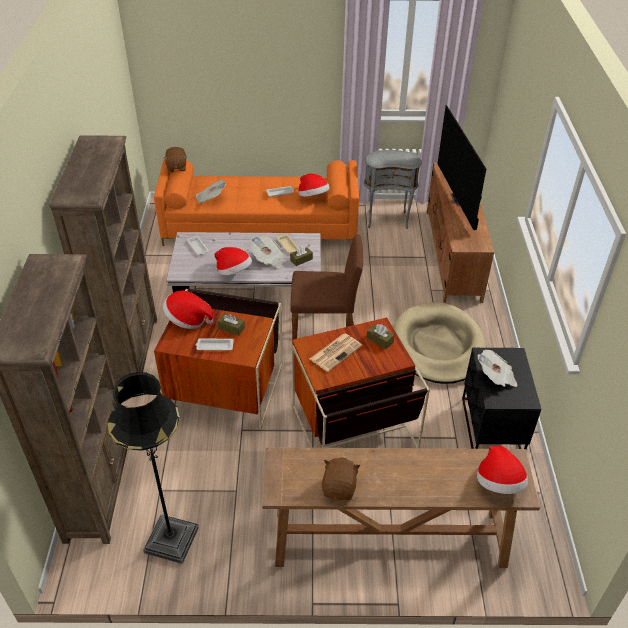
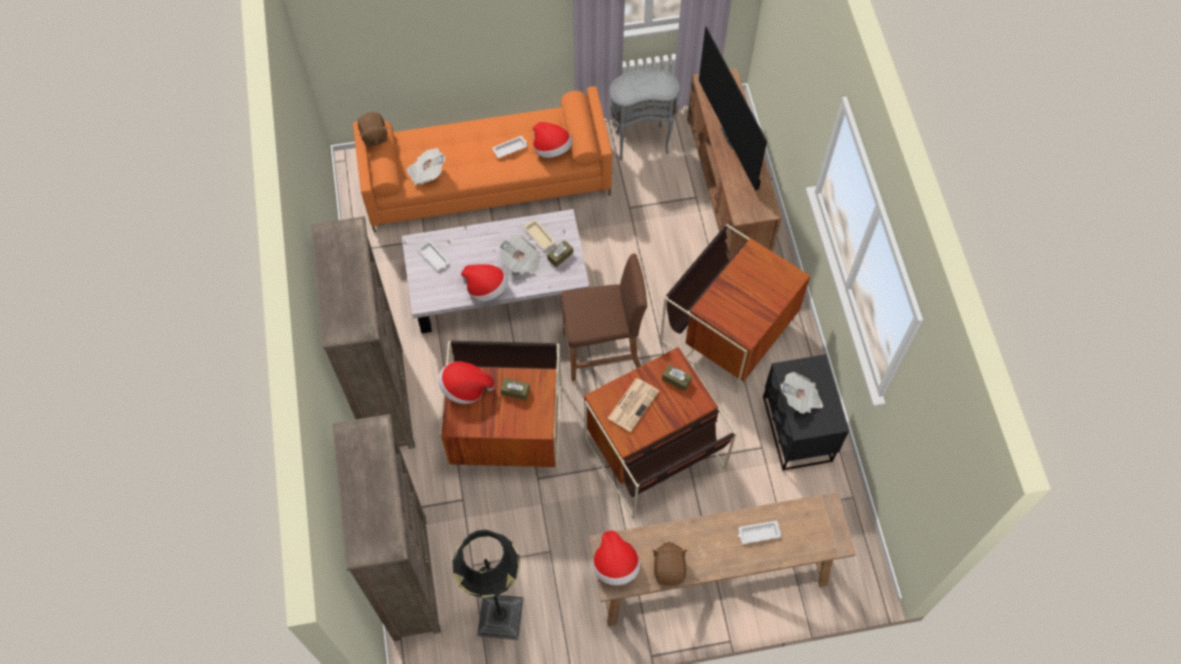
camera: 10 degrees left, 20 degrees up
white tray [195,339,234,351] -> white tray moved to [738,521,781,544]
beige dog bed [393,302,486,384] -> side table [660,224,810,393]
hat [477,446,528,494] -> hat moved to [593,530,640,585]

